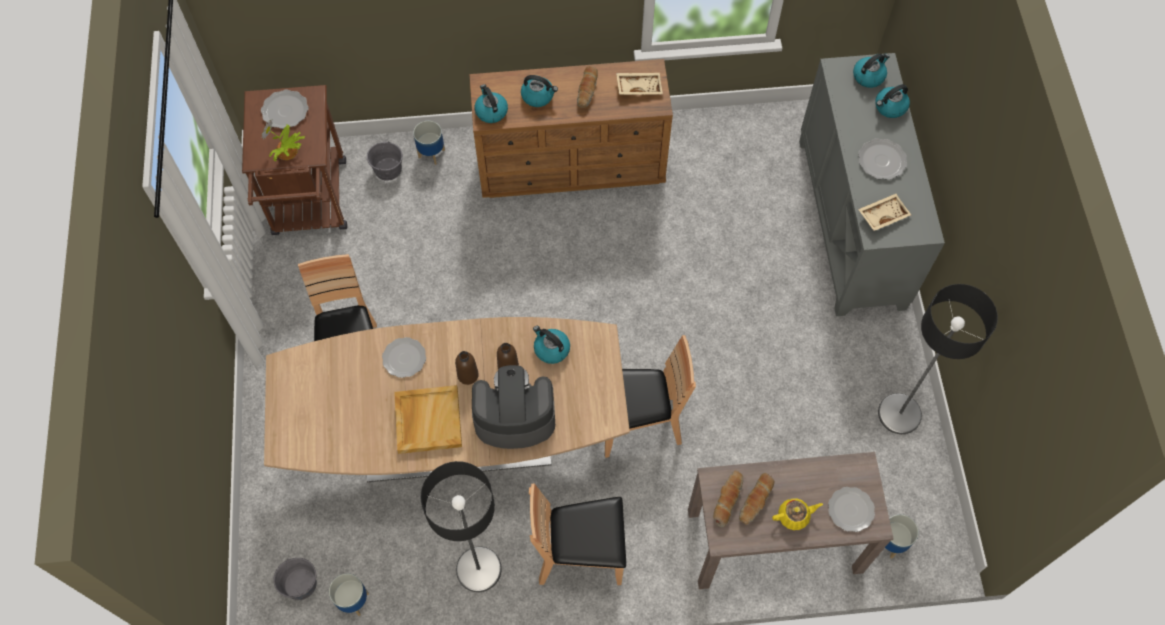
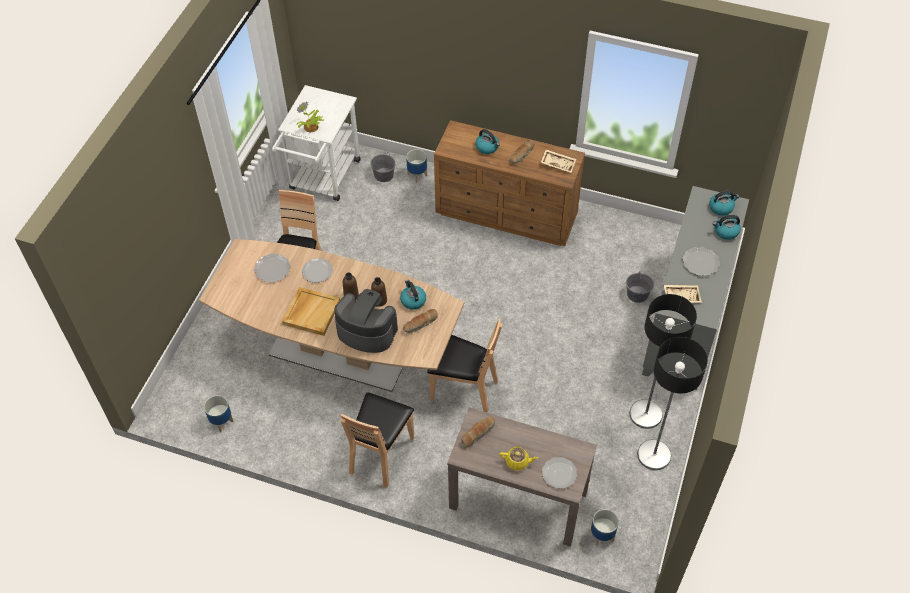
camera: 25 degrees right, 10 degrees down
brown cart [242,85,347,235] -> white cart [272,85,361,201]
plate [261,90,309,129] -> plate moved to [254,254,291,283]
grey bucket [273,558,317,600] -> grey bucket moved to [626,272,654,303]
floor lamp [420,461,502,592] -> floor lamp moved to [630,294,697,429]
kettle [475,84,508,123] -> none
brown chair [529,483,626,585] -> brown chair turned 90 degrees counterclockwise [341,392,414,487]
bread [739,473,775,525] -> bread moved to [403,309,438,333]

